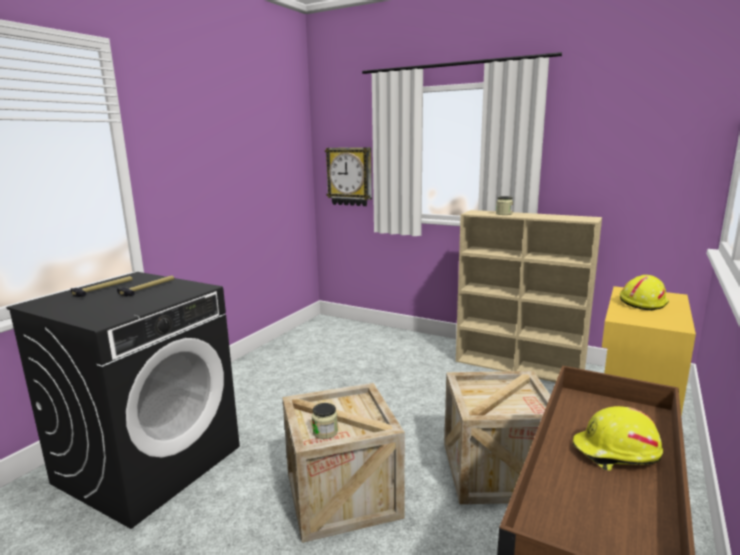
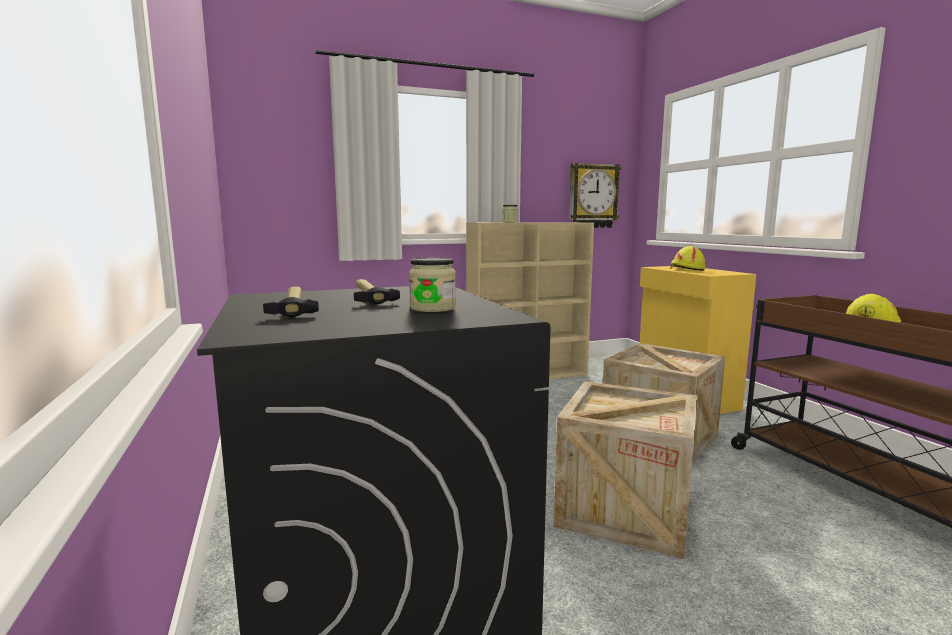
camera: 50 degrees left, 5 degrees down
jar [312,403,338,439] -> jar moved to [409,258,456,312]
wall clock [325,147,372,206] -> wall clock moved to [569,163,622,228]

